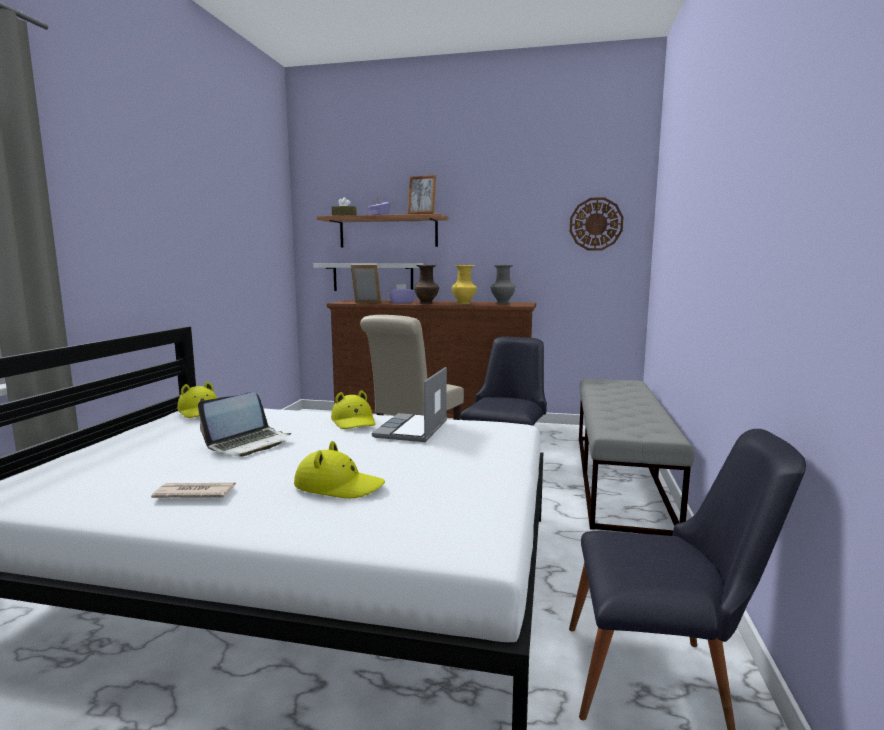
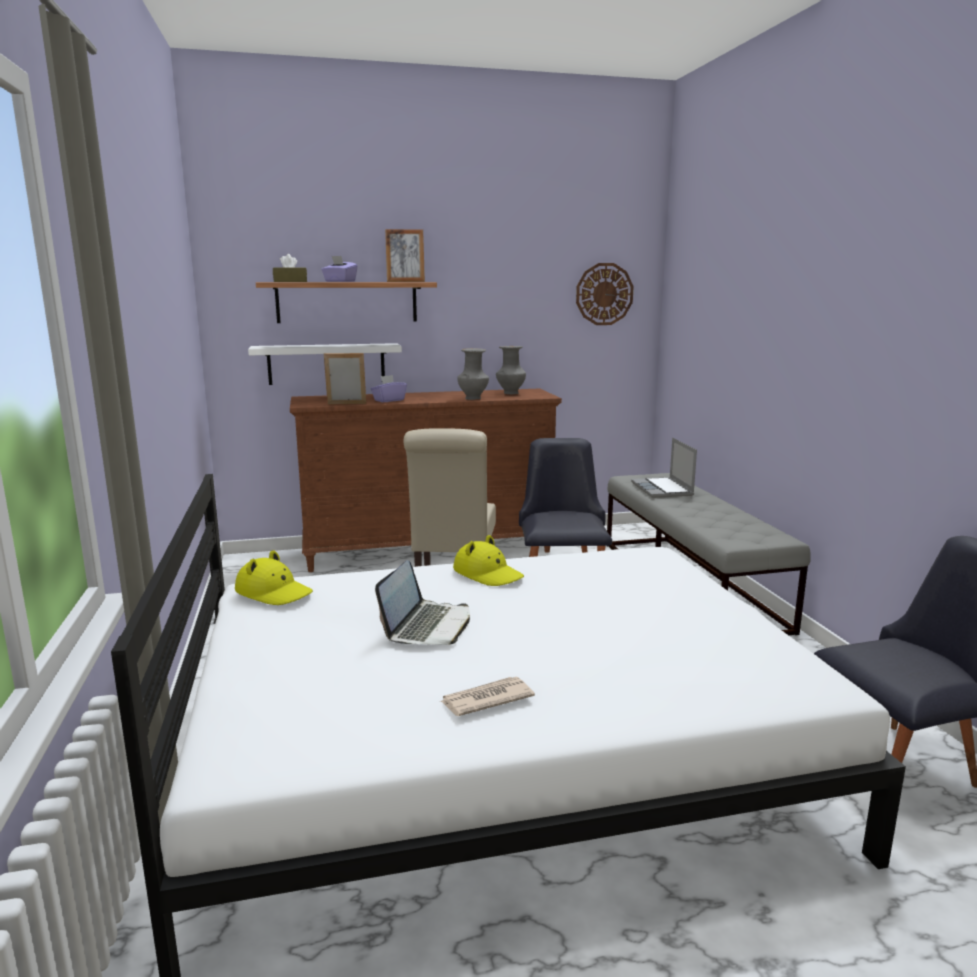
camera: 25 degrees left, 5 degrees up
yellow hat [294,441,385,498] -> none
laptop [372,367,447,442] -> laptop moved to [631,438,697,498]
brown vase [414,265,439,304] -> none
yellow vase [452,265,477,305] -> grey vase [457,348,489,400]

